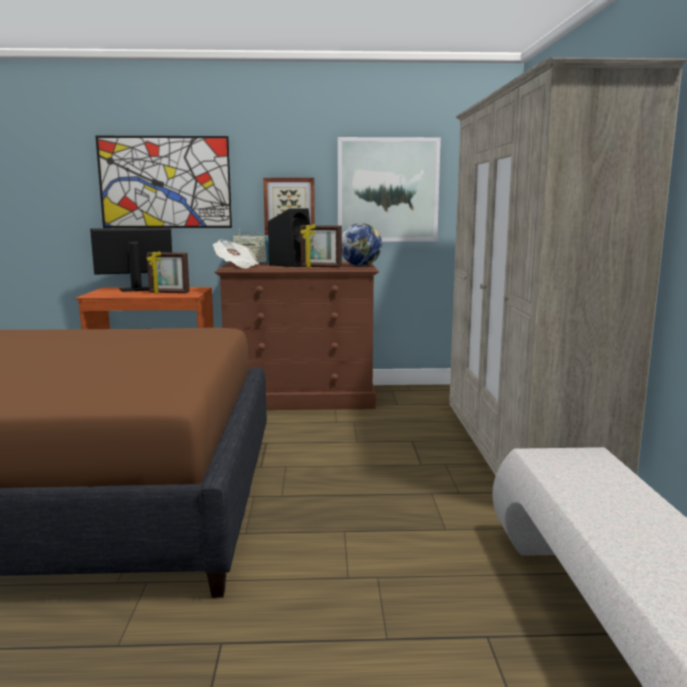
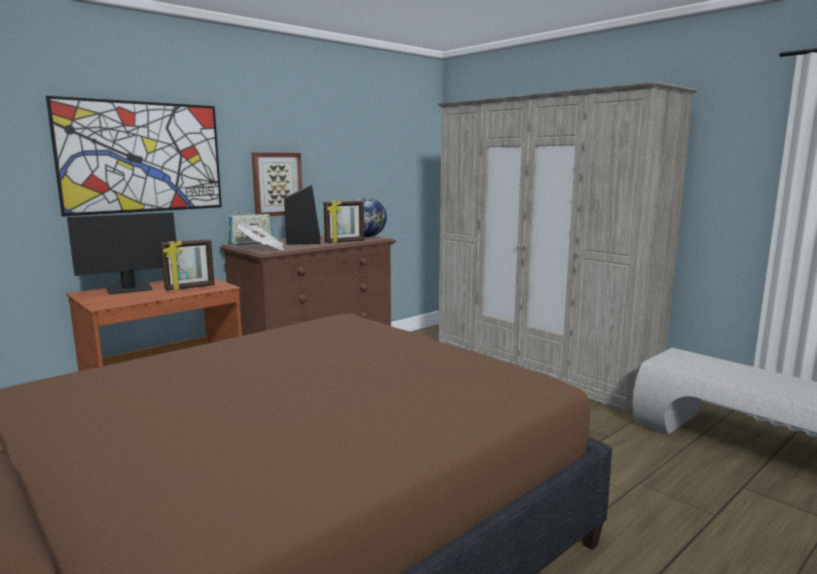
camera: 40 degrees left, 0 degrees up
monitor [90,227,172,292] -> monitor turned 150 degrees counterclockwise [67,212,176,295]
picture [338,137,441,242] -> none

